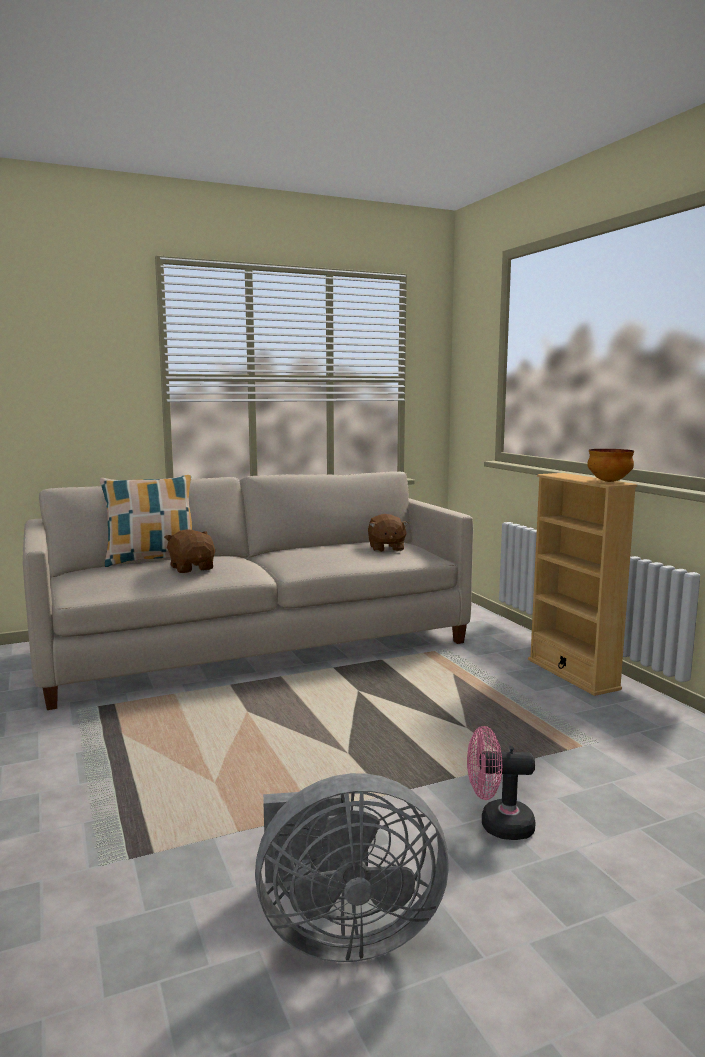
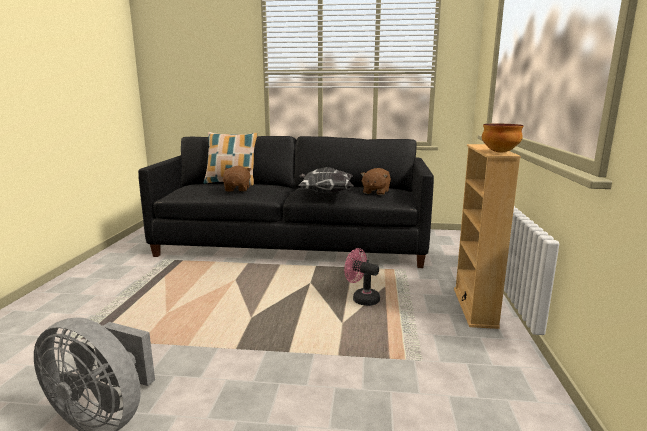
camera: 30 degrees right, 5 degrees up
beige sofa [23,471,473,710] -> black sofa [138,136,434,268]
pink fan [467,726,536,840] -> pink fan moved to [344,248,380,306]
none -> pillow [298,167,354,193]

